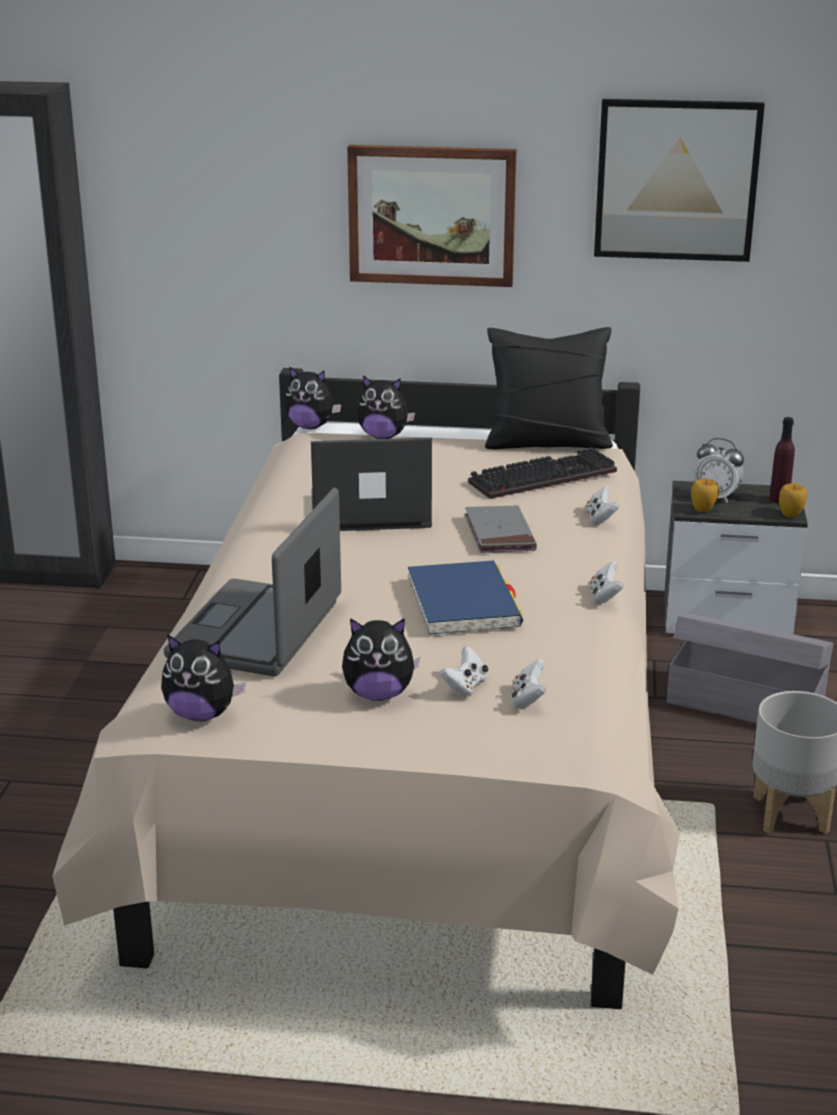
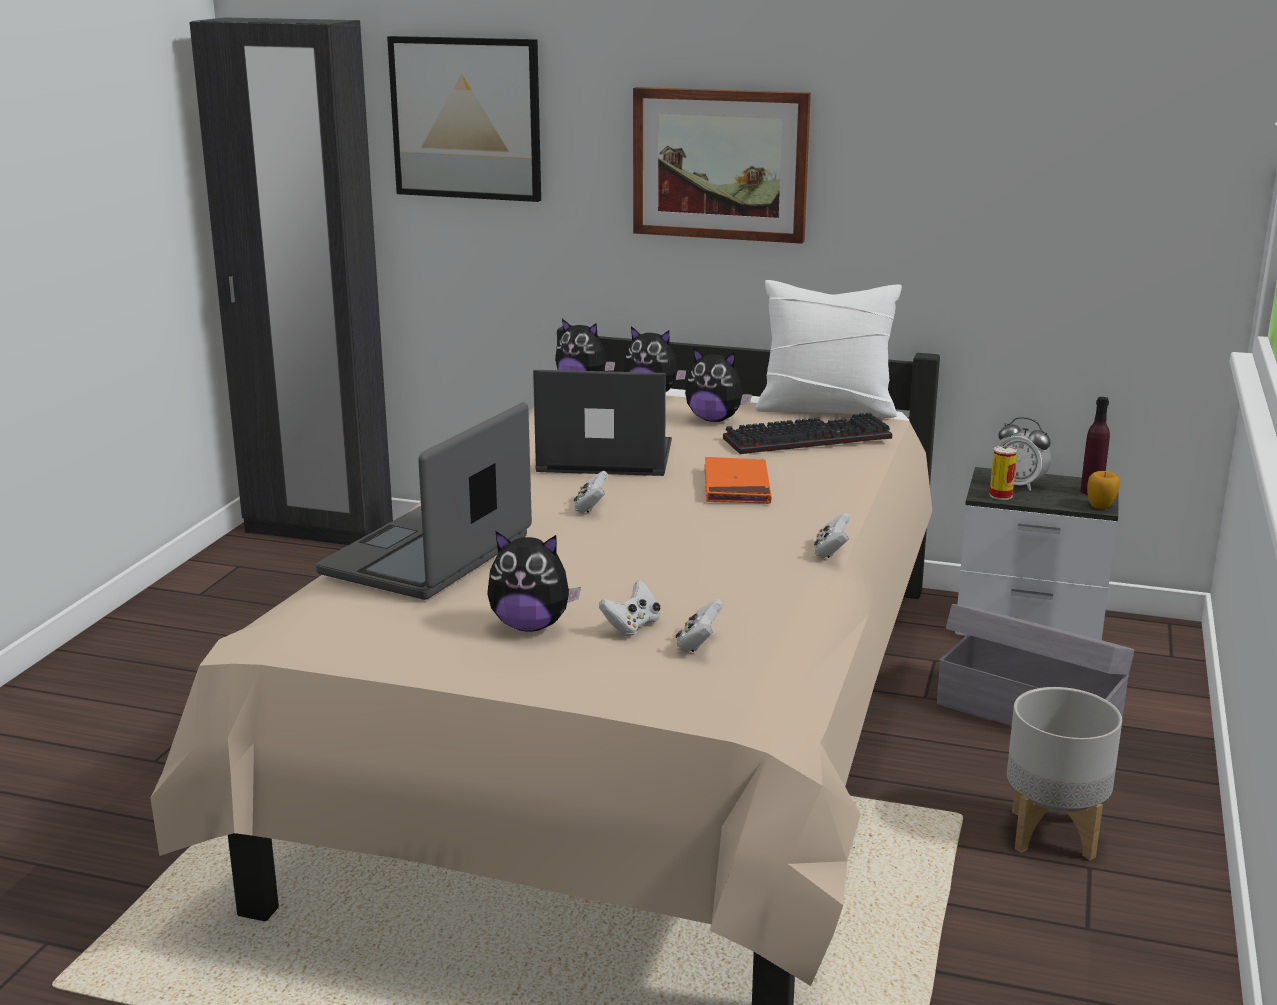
camera: 10 degrees right, 5 degrees down
plush toy [161,634,246,721] -> plush toy moved to [685,348,752,422]
blue book [408,560,523,637] -> none
grey book [465,505,537,553] -> orange book [704,457,772,504]
black pillow [485,327,613,449] -> white pillow [755,280,902,418]
white game controller [585,486,619,524] -> white game controller moved to [574,471,609,513]
picture [594,99,765,262] -> picture moved to [387,36,541,202]
apple [691,479,719,512] -> can [989,446,1017,500]

